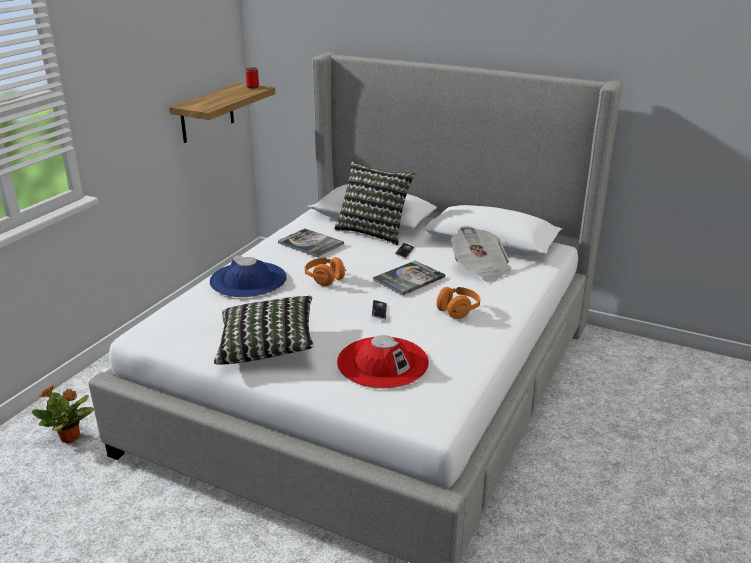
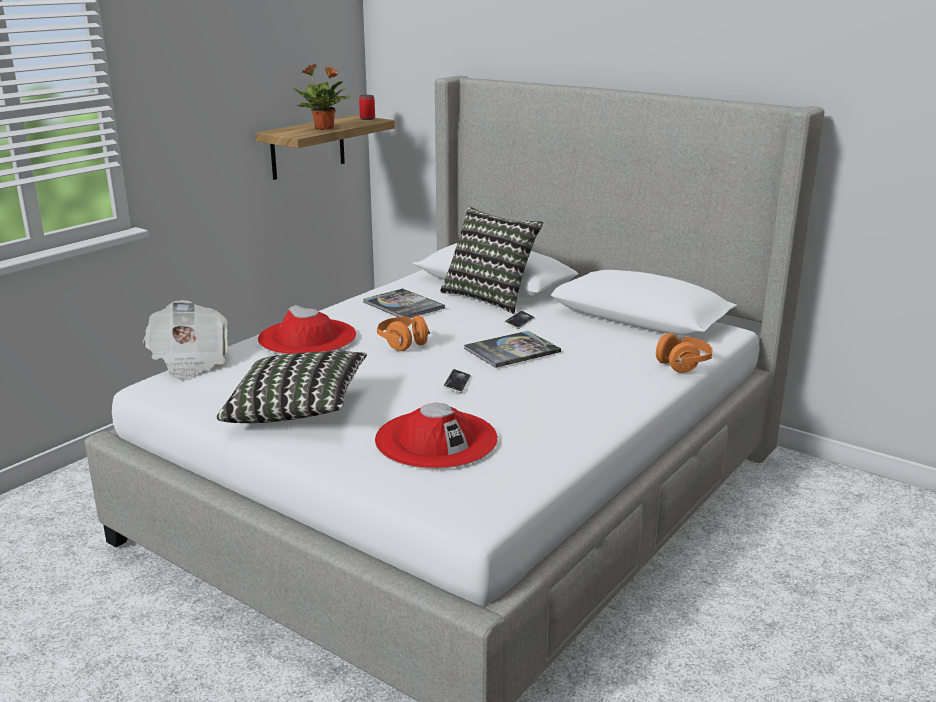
camera: 10 degrees right, 5 degrees down
potted plant [32,385,94,443] -> potted plant moved to [293,64,351,130]
blue hat [210,255,287,297] -> red hat [258,305,356,354]
orange headphones [436,287,480,319] -> orange headphones moved to [656,333,713,373]
newspaper [451,226,511,283] -> newspaper moved to [143,300,228,379]

